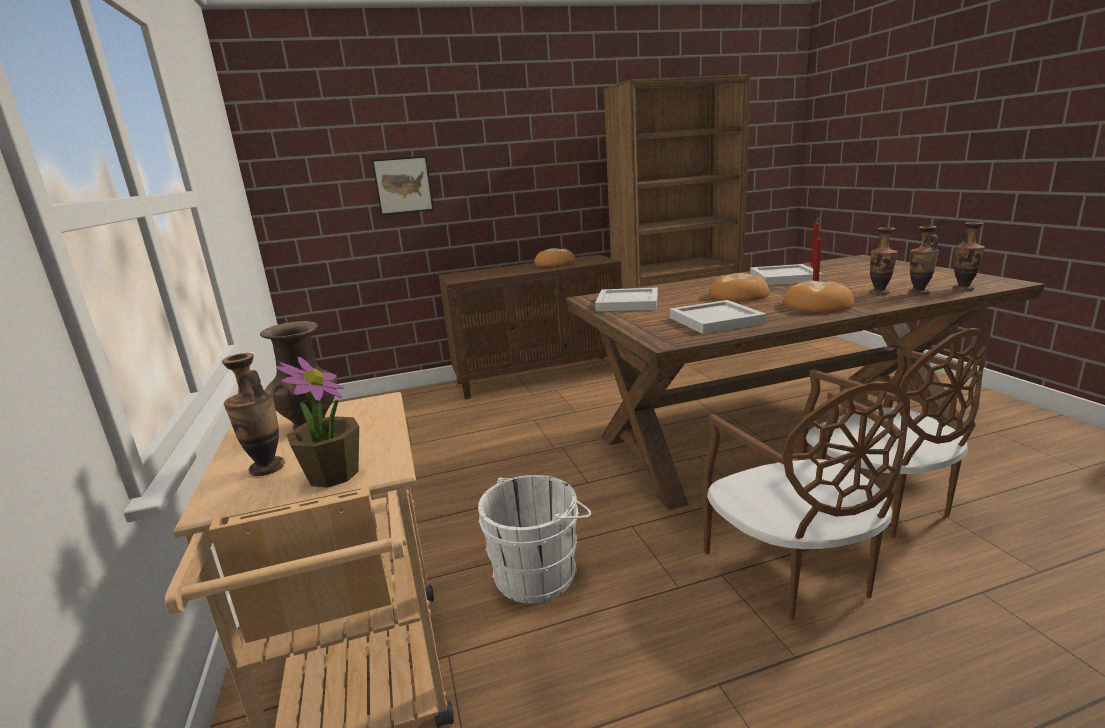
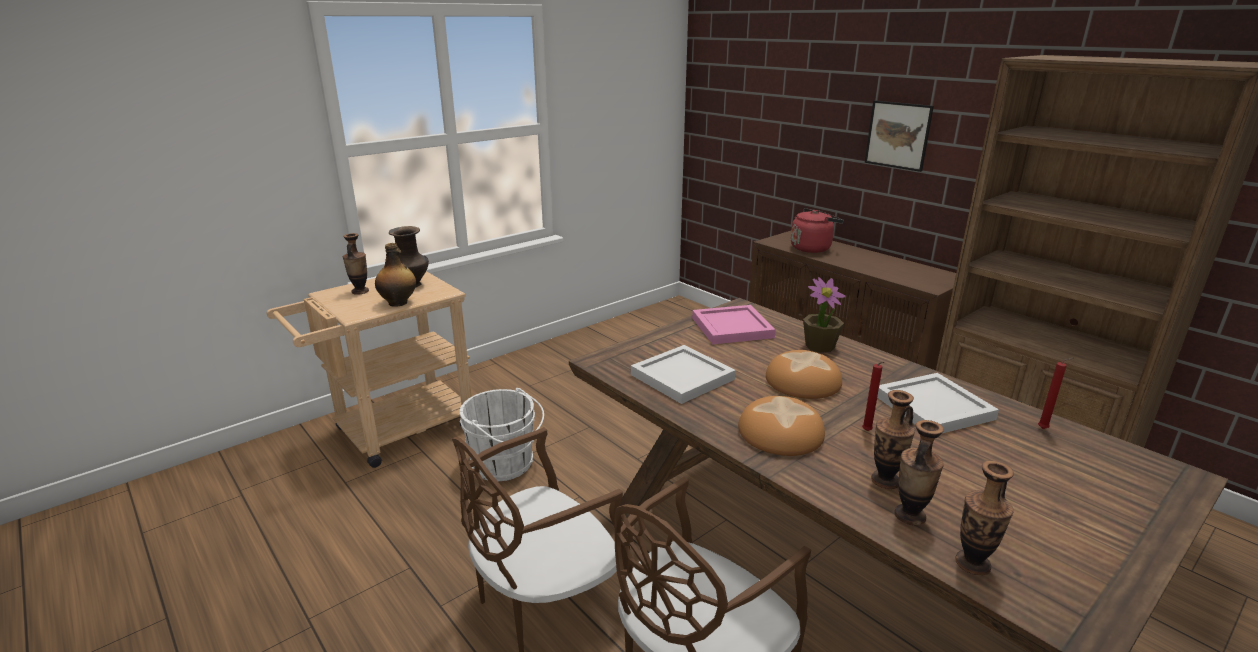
camera: 65 degrees right, 5 degrees up
potted plant [276,357,359,488] -> potted plant moved to [803,277,845,353]
picture [372,156,434,215] -> picture moved to [865,100,934,172]
bread [534,248,575,267] -> none
white tray [595,288,658,311] -> pink tray [692,305,776,344]
none -> bottle [375,243,416,307]
none -> red kettle [791,208,844,253]

